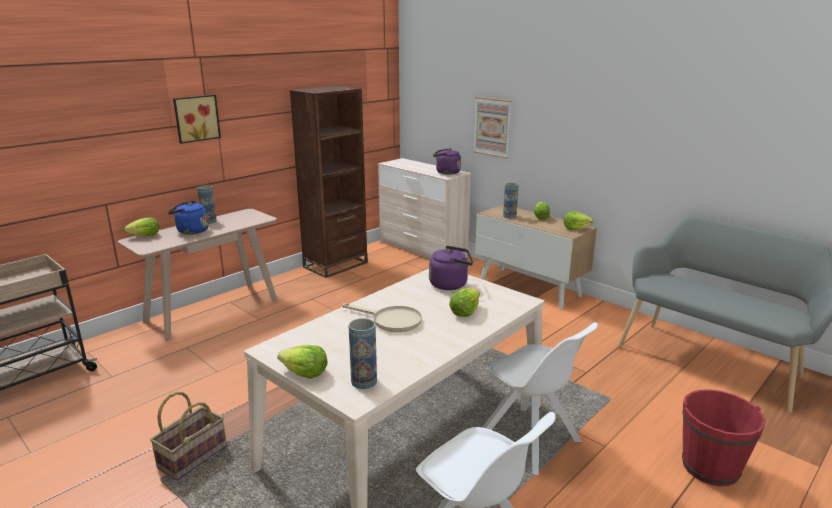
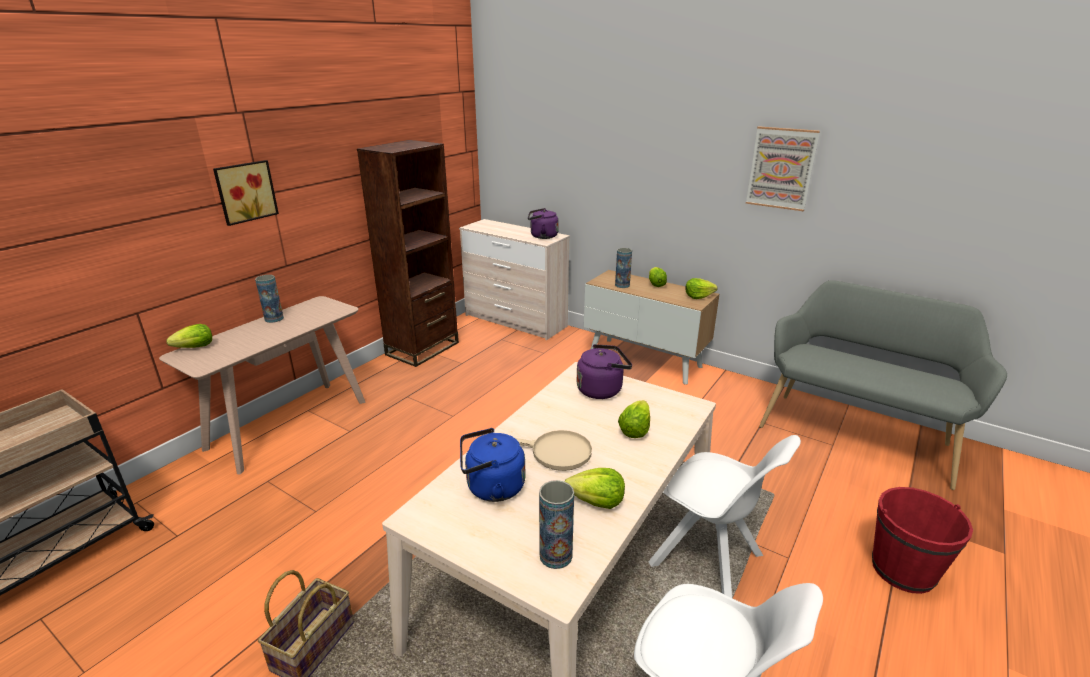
camera: 10 degrees left, 5 degrees up
blue kettle [168,201,209,235] -> blue kettle moved to [460,428,526,502]
lettuce [277,345,328,379] -> lettuce moved to [565,468,625,509]
picture [473,97,511,158] -> picture moved to [746,126,820,211]

